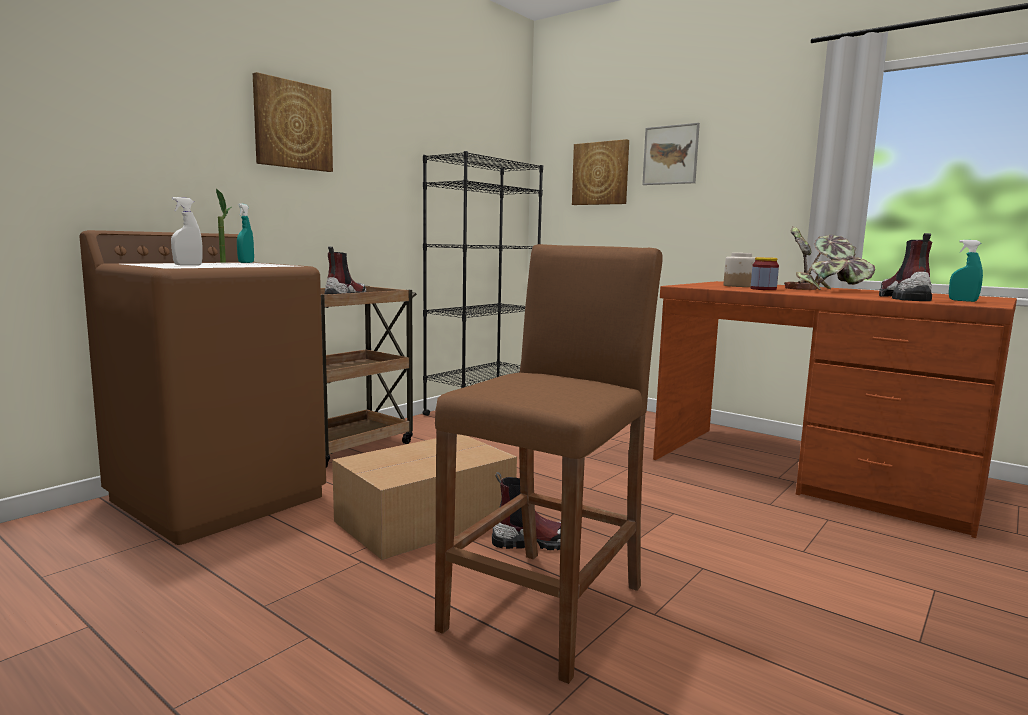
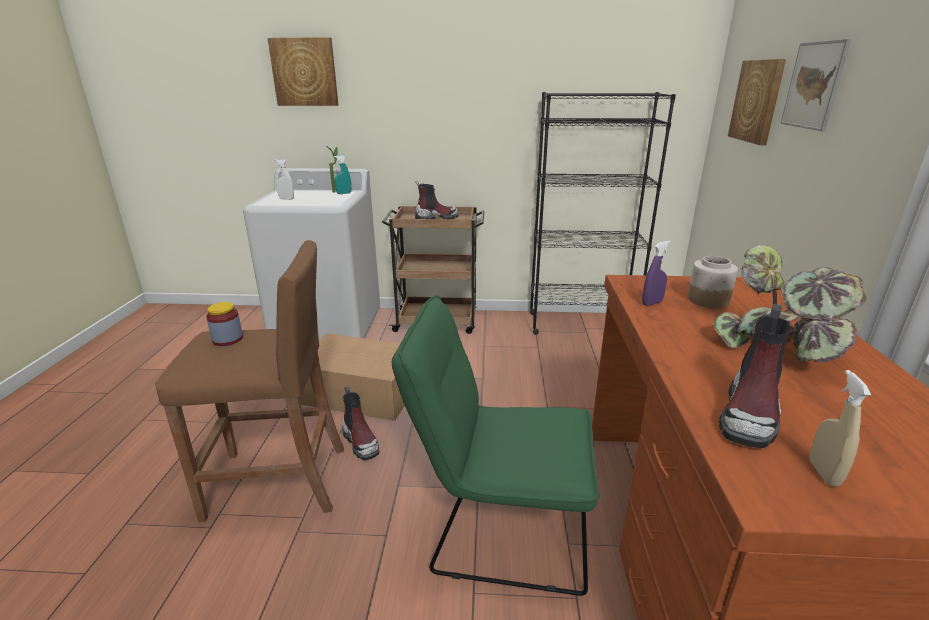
camera: 55 degrees right, 15 degrees up
brown washing machine [80,230,326,545] -> white washing machine [243,168,380,339]
picture [253,72,333,172] -> picture moved to [268,37,338,106]
jar [751,257,779,290] -> jar moved to [206,302,243,346]
boot [879,233,932,301] -> boot turned 150 degrees clockwise [719,304,790,448]
turquoise spray bottle [949,240,983,302] -> beige spray bottle [809,370,871,487]
none -> green chair [392,295,600,596]
none -> purple spray bottle [642,241,671,306]

